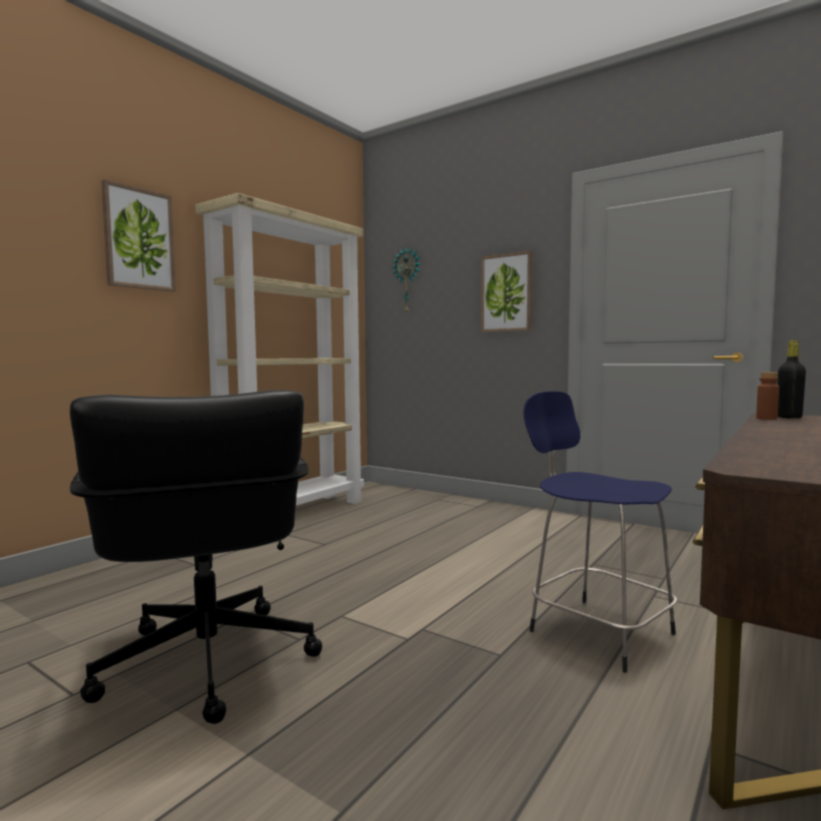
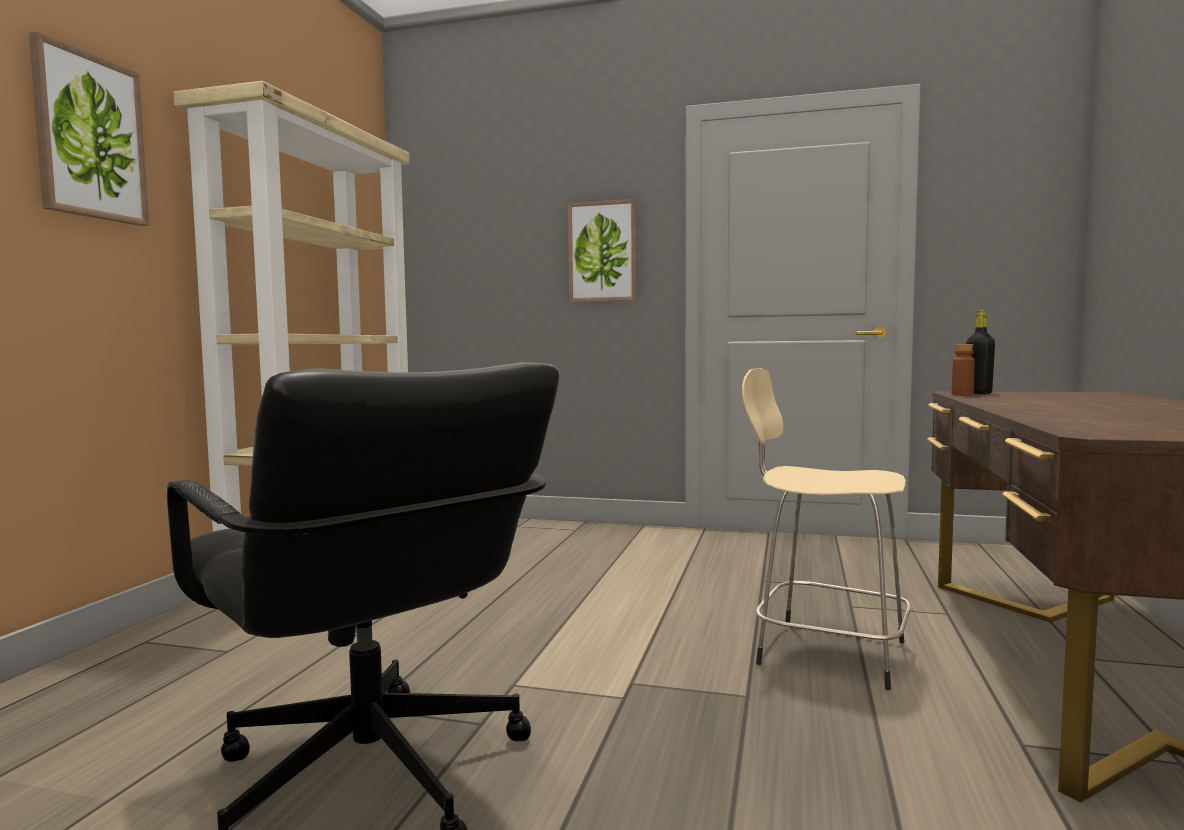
camera: 20 degrees left, 0 degrees up
wall clock [392,247,421,314] -> none
blue stool [523,391,677,673] -> beige stool [742,368,911,690]

